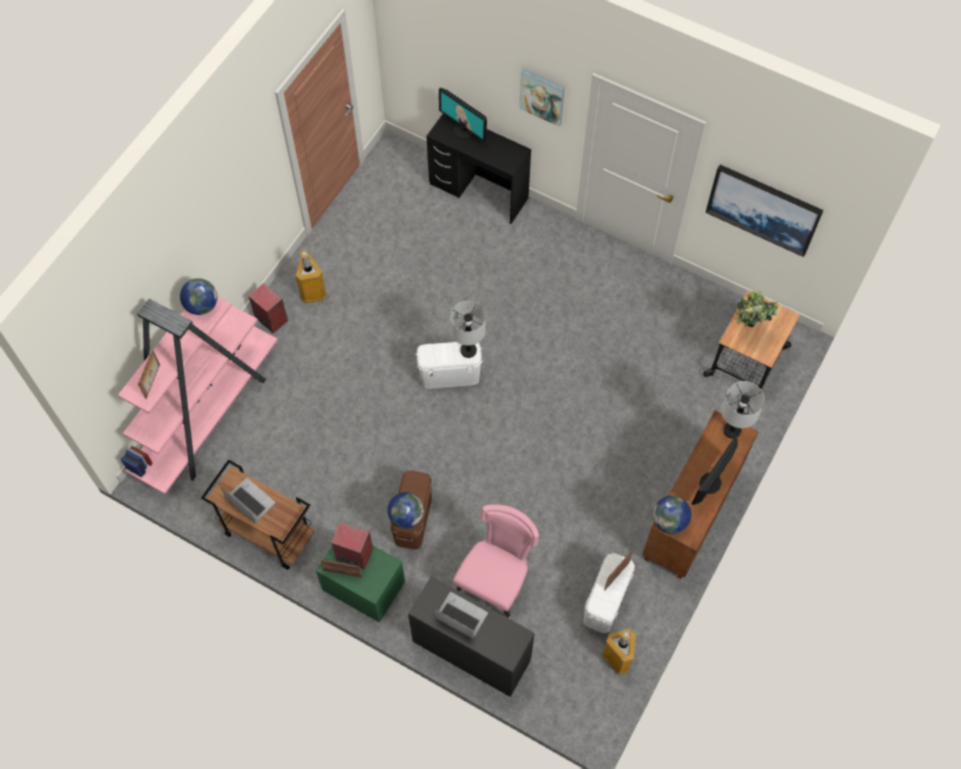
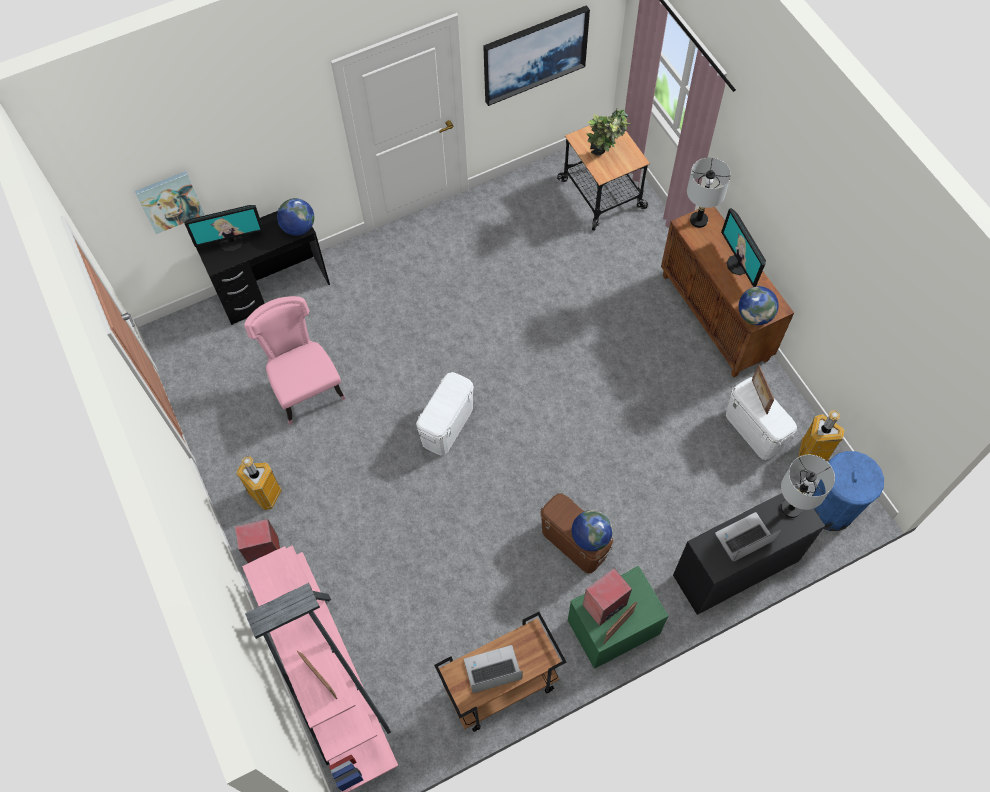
camera: 55 degrees left, 0 degrees up
globe [180,278,217,315] -> globe moved to [277,198,314,236]
grey table lamp [450,301,486,358] -> grey table lamp moved to [781,455,835,518]
pink chair [453,504,539,619] -> pink chair moved to [244,296,346,425]
picture [519,68,565,127] -> picture moved to [135,171,205,234]
none -> blue trash can [812,451,884,531]

